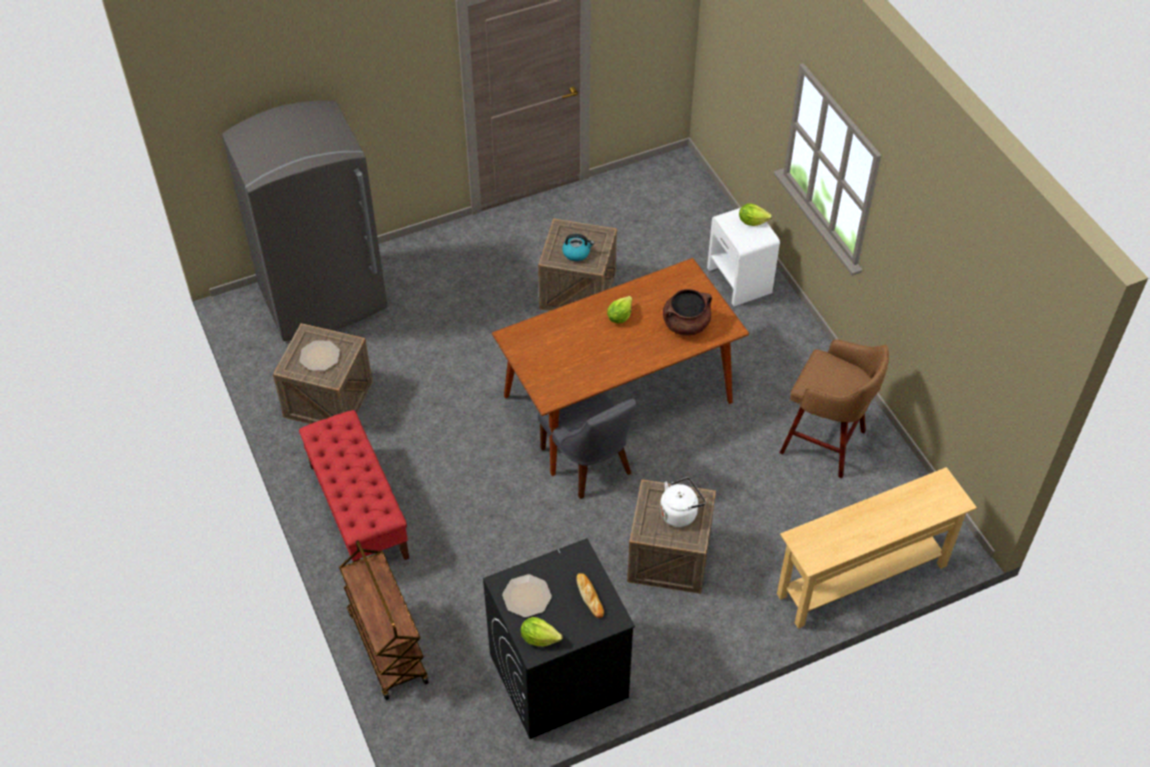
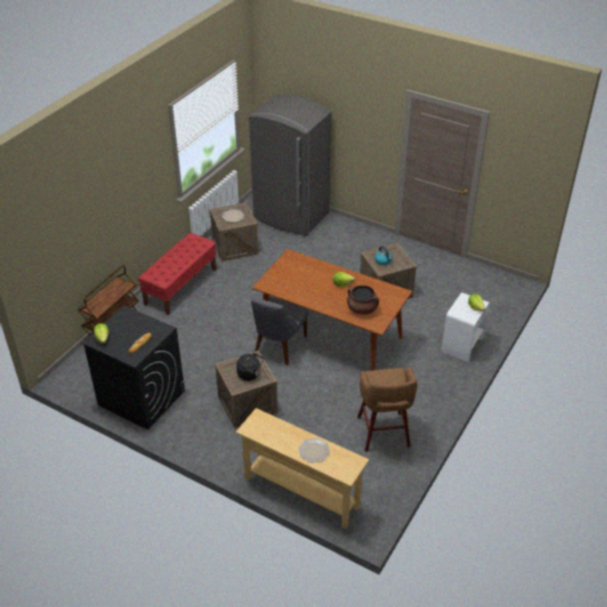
camera: 55 degrees right, 10 degrees down
plate [502,574,552,617] -> plate moved to [299,438,330,463]
white kettle [660,477,706,527] -> black kettle [236,353,264,381]

